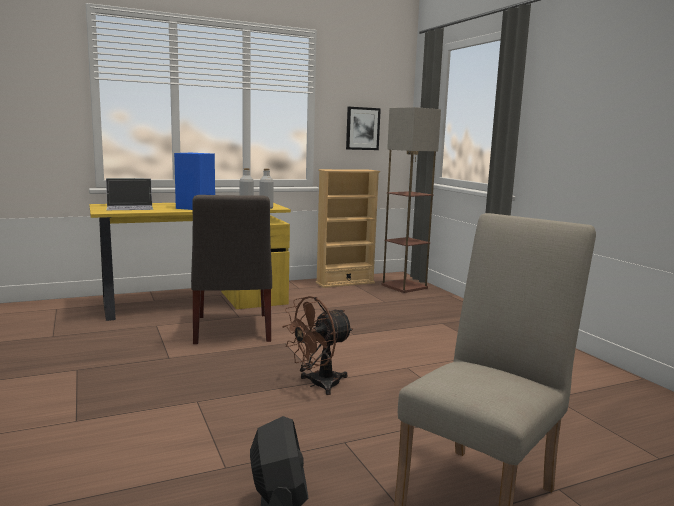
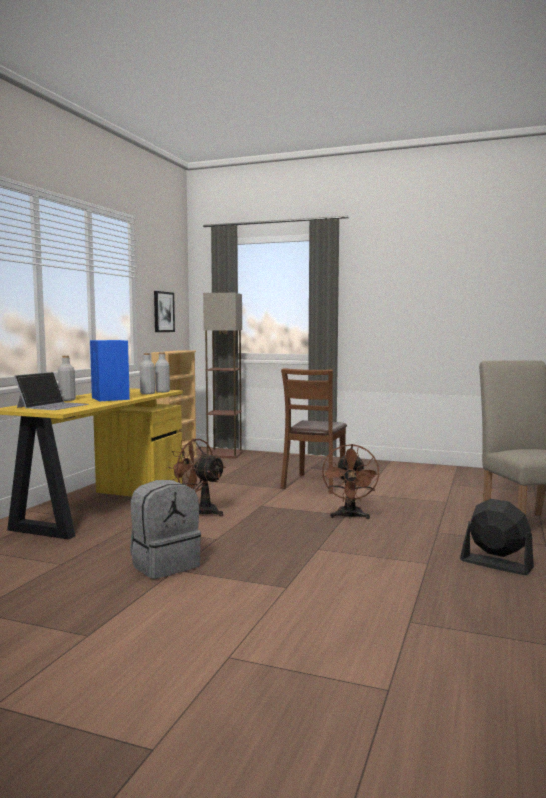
camera: 45 degrees left, 5 degrees down
grey chair [191,195,272,344] -> brown fan [168,439,226,516]
none -> grey bottle [58,356,76,401]
none -> grey backpack [130,480,201,579]
none -> brown chair [280,368,347,494]

